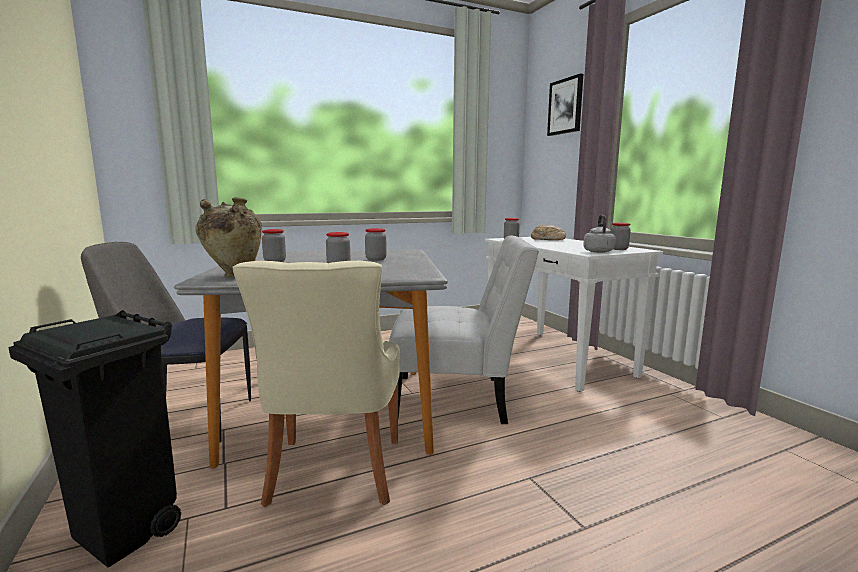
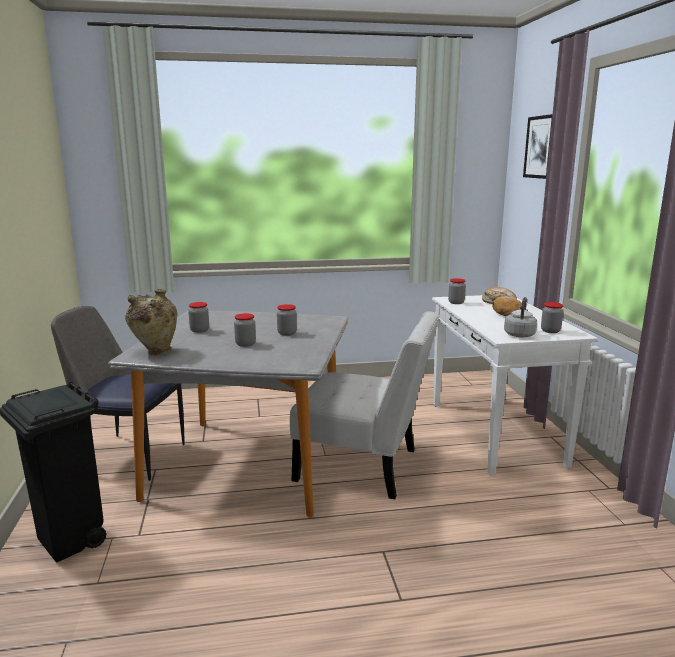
camera: 15 degrees right, 5 degrees up
beige chair [233,261,400,507] -> none
none -> bread [492,296,522,316]

